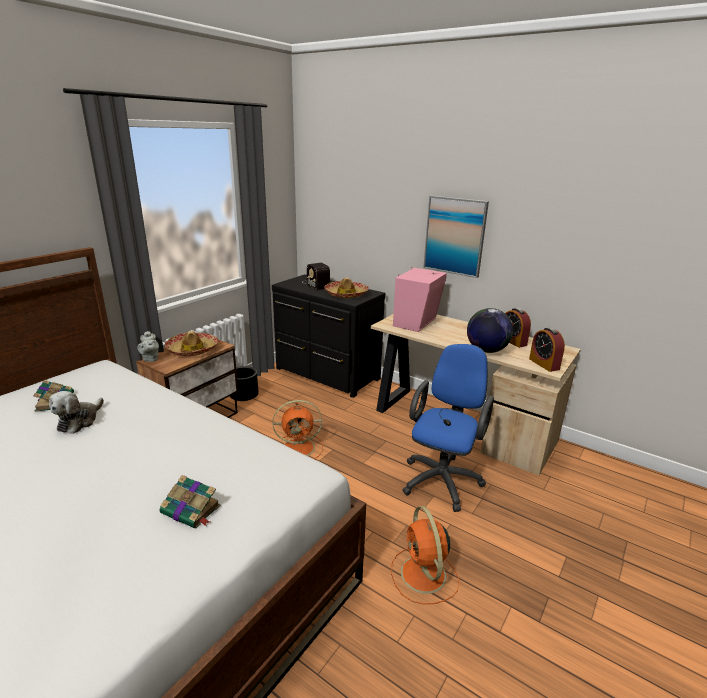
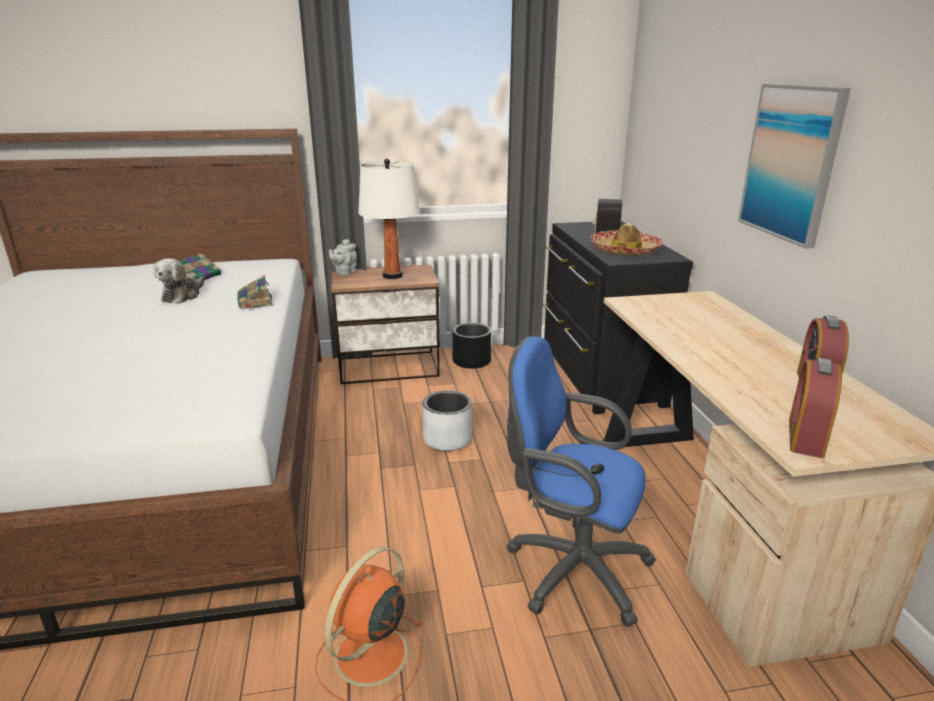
camera: 45 degrees right, 0 degrees up
plush toy [49,391,104,434] -> plush toy turned 45 degrees counterclockwise [154,258,205,304]
book [160,475,221,528] -> book moved to [237,275,273,309]
hat [165,331,218,356] -> white table lamp [358,159,420,279]
orange fan [273,400,323,459] -> grey planter [423,390,472,451]
pink speaker [393,267,447,332] -> none
blue office chair [402,344,494,512] -> blue office chair turned 135 degrees counterclockwise [506,336,656,627]
globe [467,308,513,353] -> none

